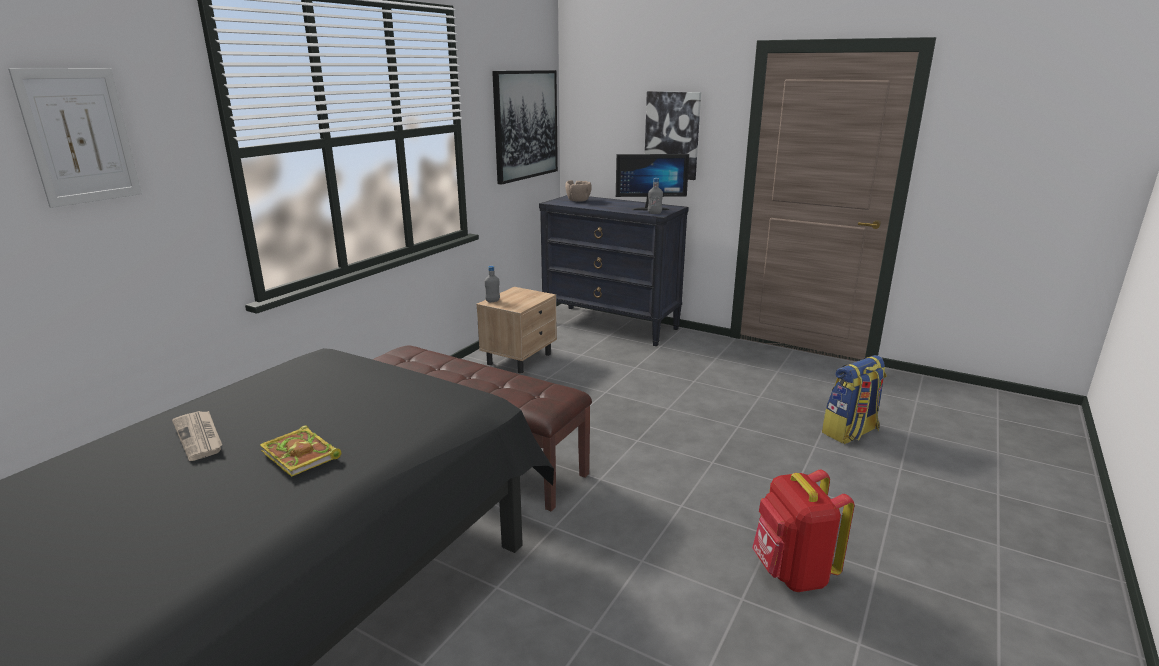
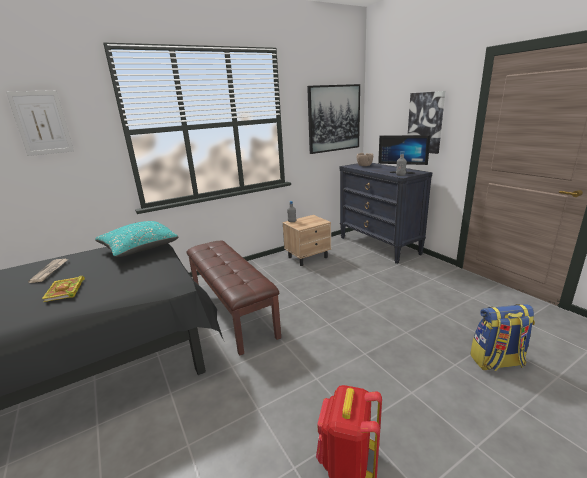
camera: 30 degrees right, 0 degrees up
none -> turquoise pillow [95,221,179,257]

